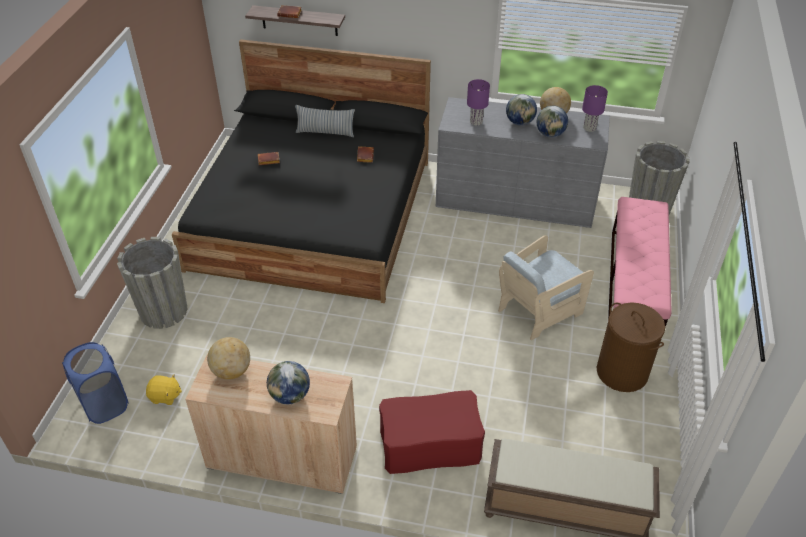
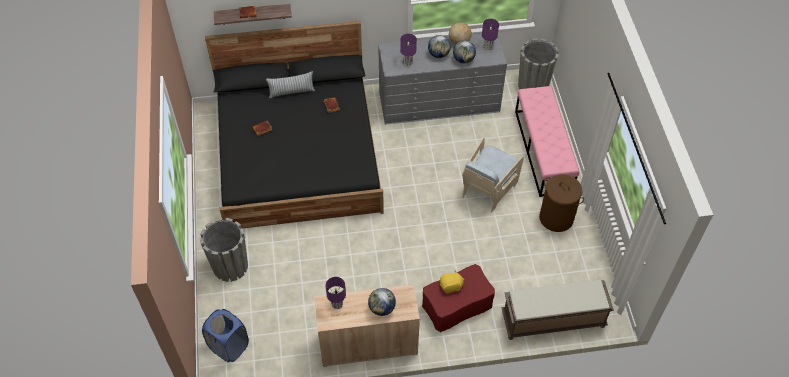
camera: 20 degrees left, 10 degrees up
yellow plush toy [146,374,182,405] -> yellow plush toy moved to [440,270,465,293]
globe [207,337,250,380] -> purple table lamp [326,277,346,309]

